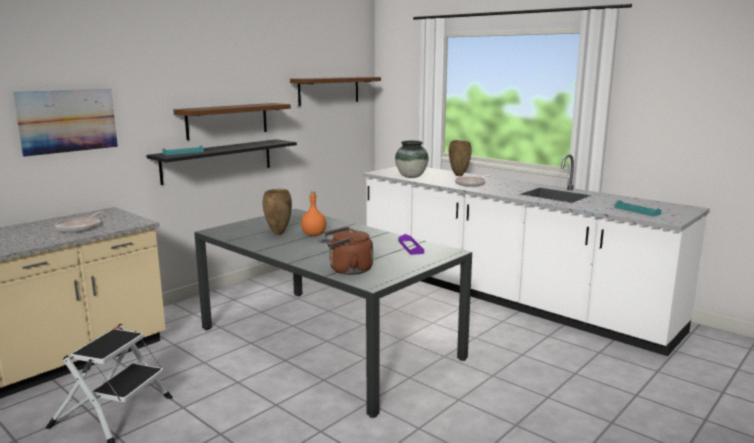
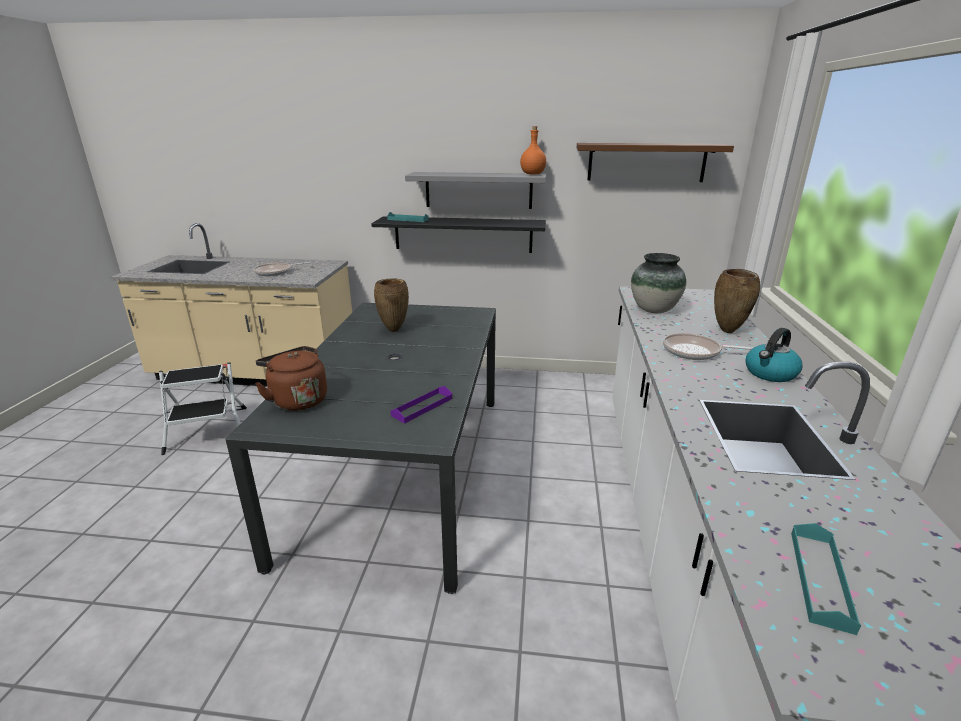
camera: 55 degrees right, 10 degrees up
picture [13,88,118,157] -> none
brown shelf [174,103,291,140] -> grey shelf [405,172,546,209]
orange bottle [301,191,326,236] -> orange bottle moved to [520,126,546,175]
none -> kettle [746,328,802,382]

